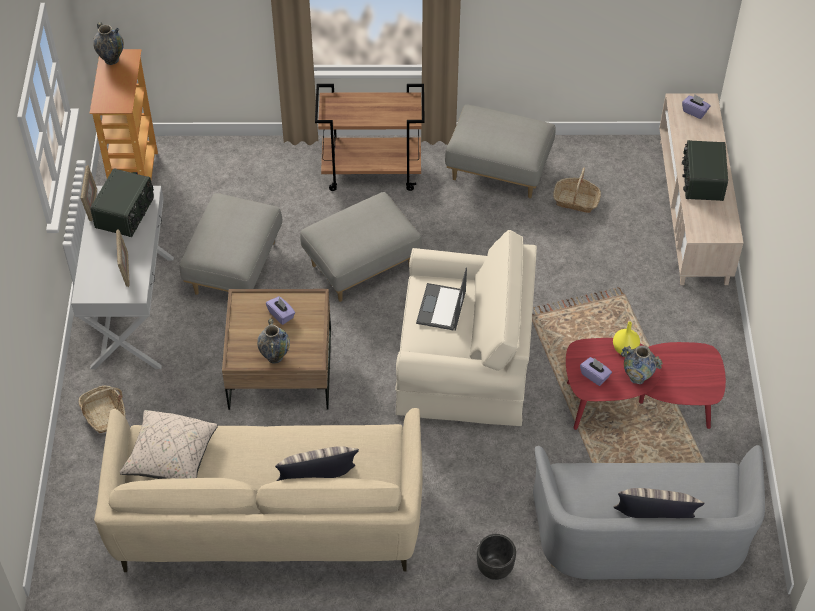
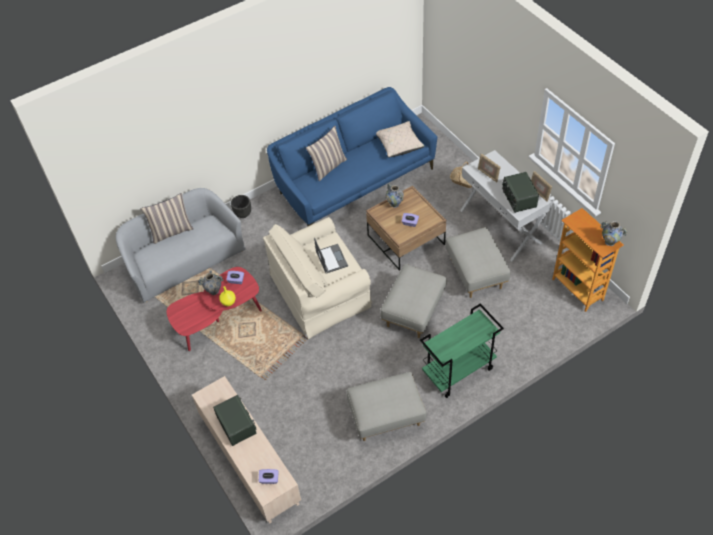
camera: 150 degrees right, 0 degrees up
beige sofa [94,408,422,572] -> blue sofa [267,87,437,226]
brown cart [315,84,425,191] -> green cart [420,303,504,398]
basket [553,167,601,213] -> none

